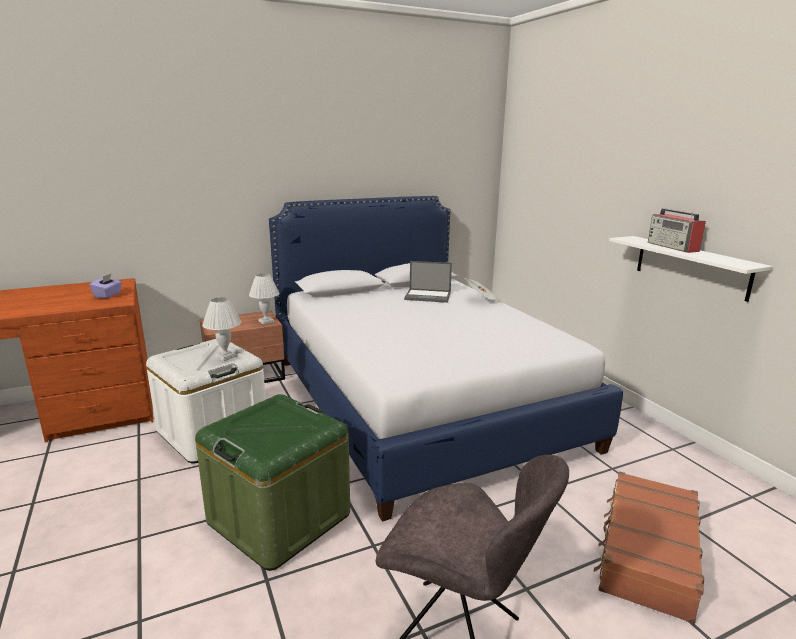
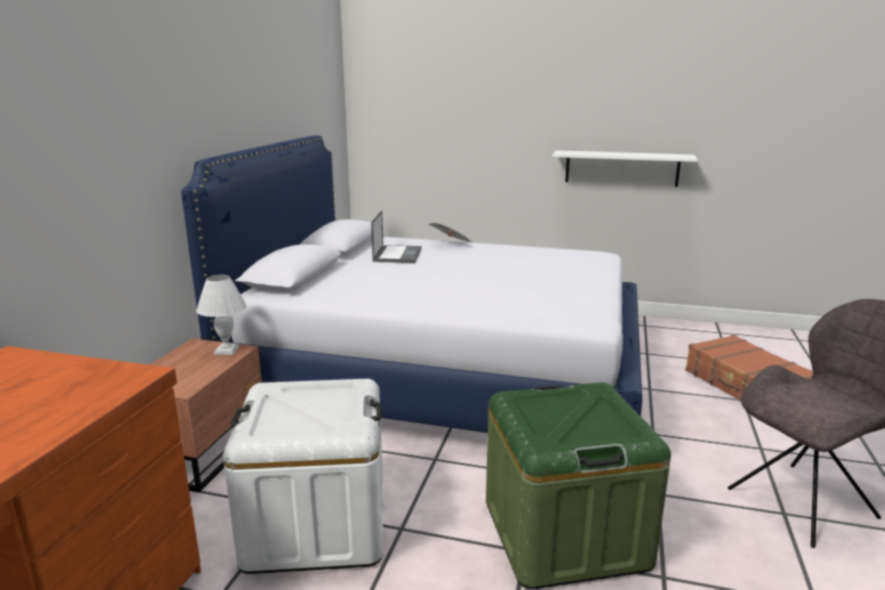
camera: 50 degrees left, 0 degrees up
purple tissue box [89,274,122,298] -> none
white table lamp [202,297,241,361] -> none
laptop [404,261,452,303] -> laptop turned 45 degrees counterclockwise [371,211,422,263]
radio [648,208,706,253] -> none

